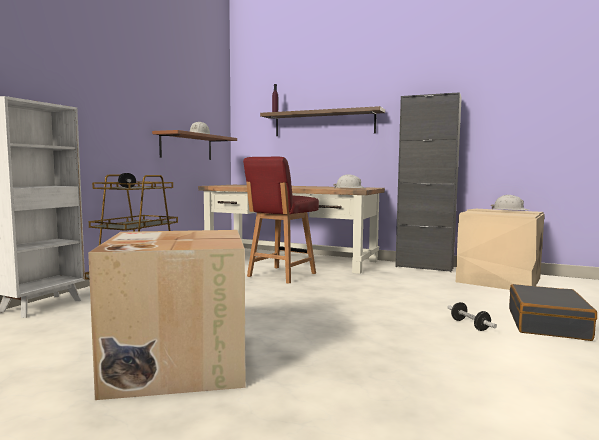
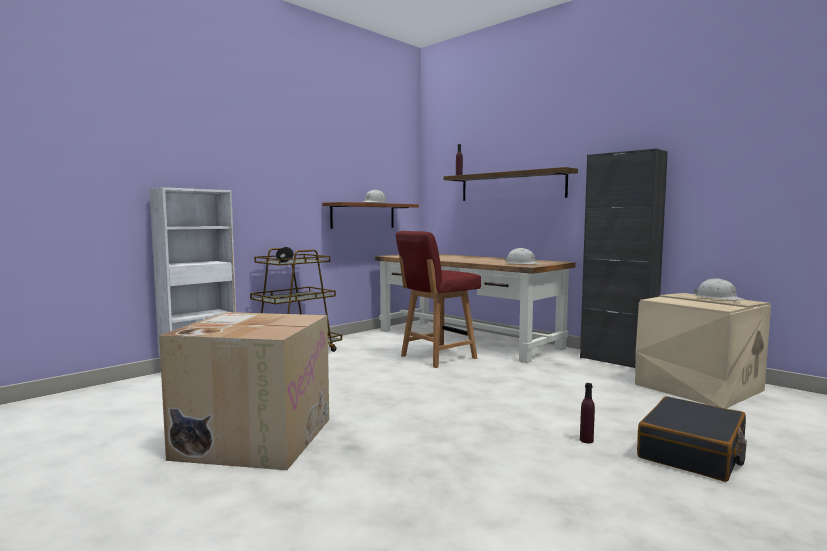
camera: 20 degrees right, 0 degrees up
dumbbell [447,302,497,331] -> purple bottle [580,383,595,443]

